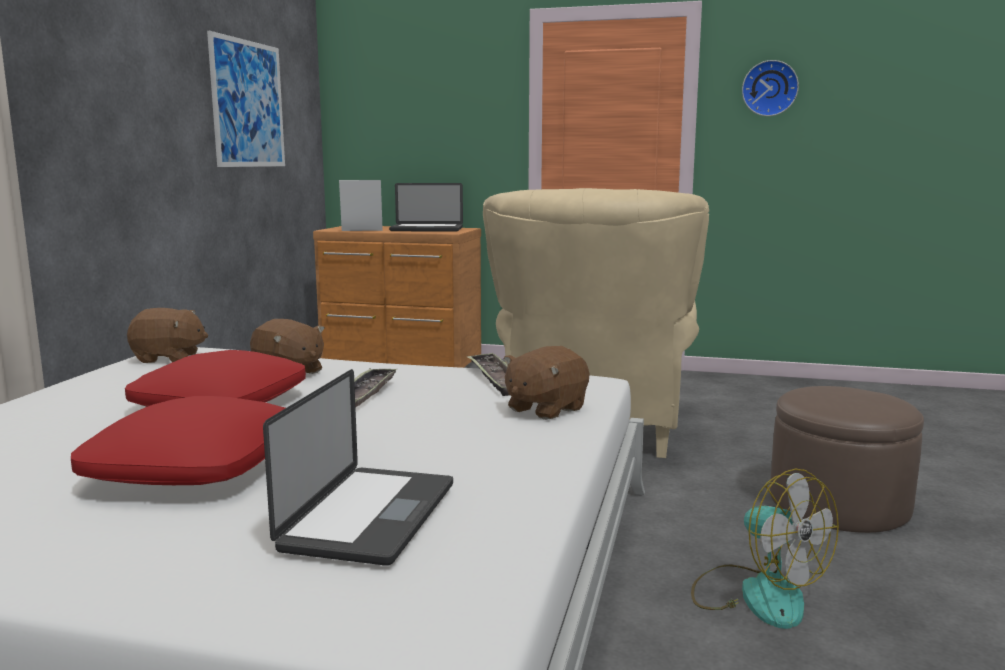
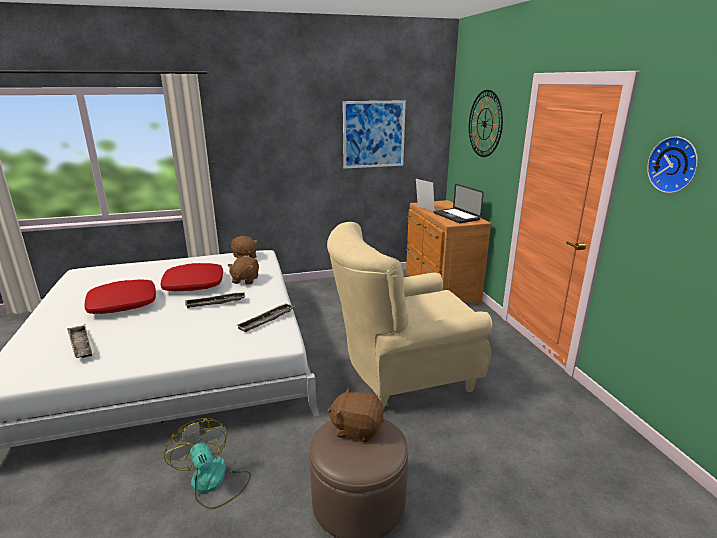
camera: 60 degrees right, 10 degrees up
laptop [263,369,453,566] -> tray [67,325,95,358]
brown plush toy [503,346,590,420] -> brown plush toy moved to [327,388,384,442]
fan [691,468,839,629] -> fan turned 120 degrees clockwise [164,418,251,509]
none -> wall clock [469,90,503,157]

